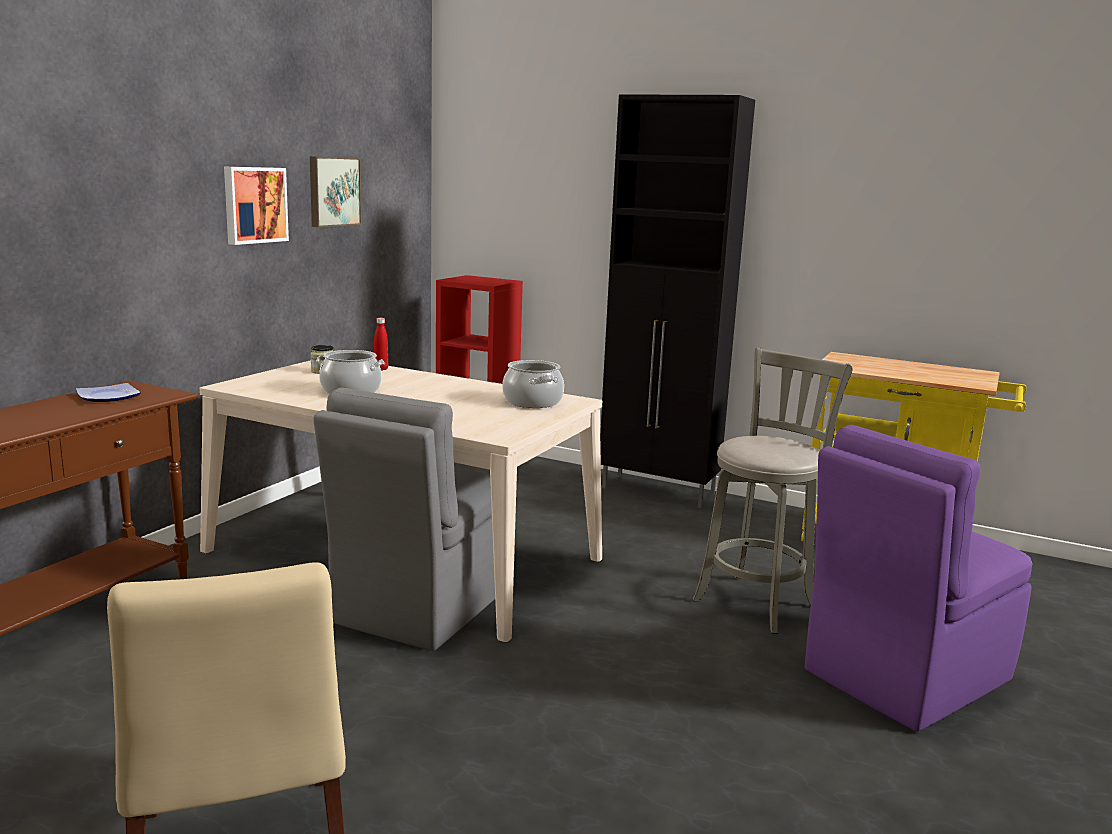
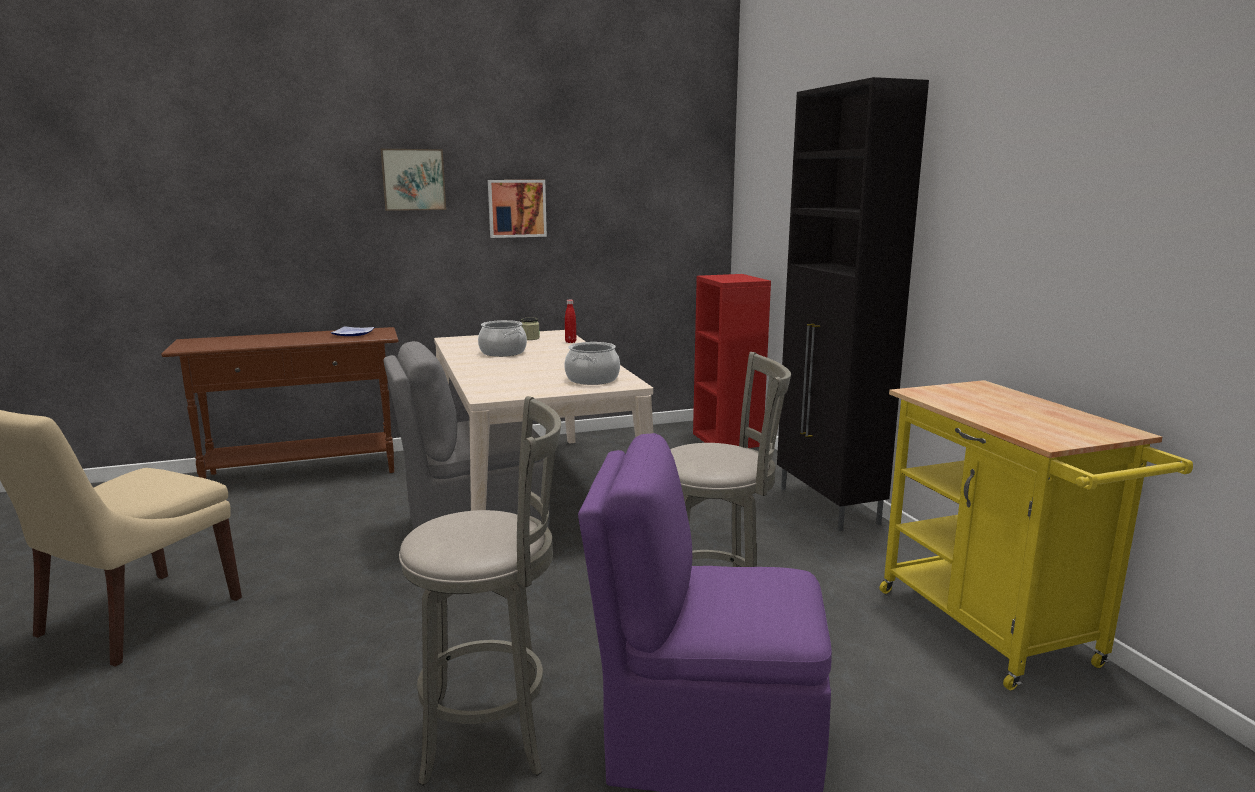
camera: 45 degrees right, 0 degrees up
picture [310,156,362,227] -> picture moved to [381,149,446,211]
none -> grey stool [399,396,561,786]

